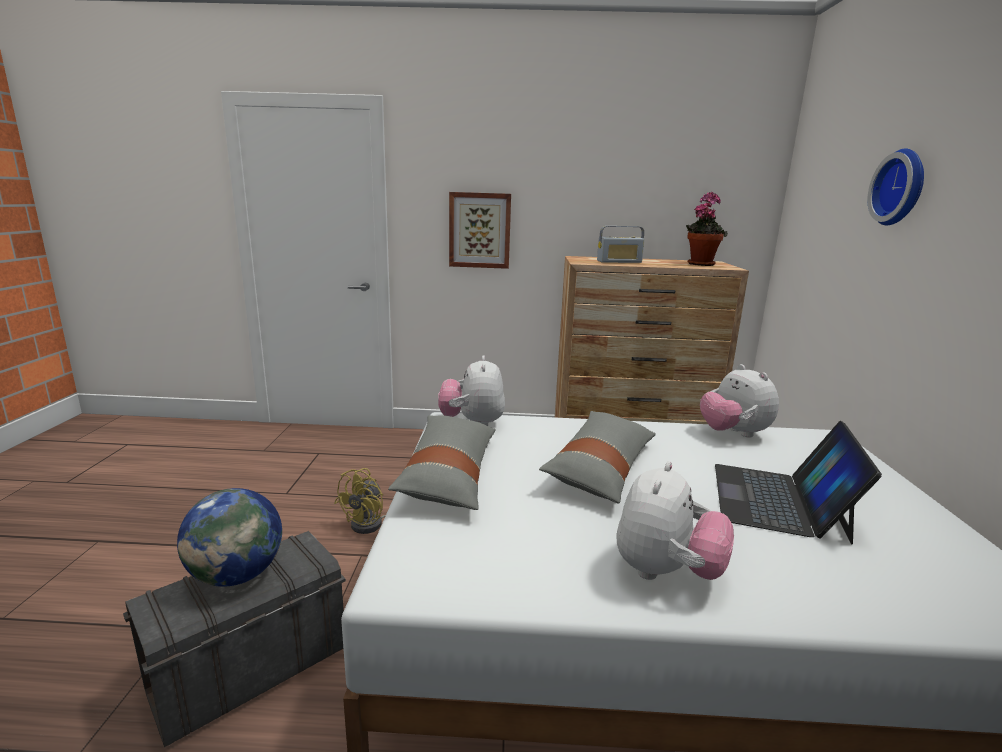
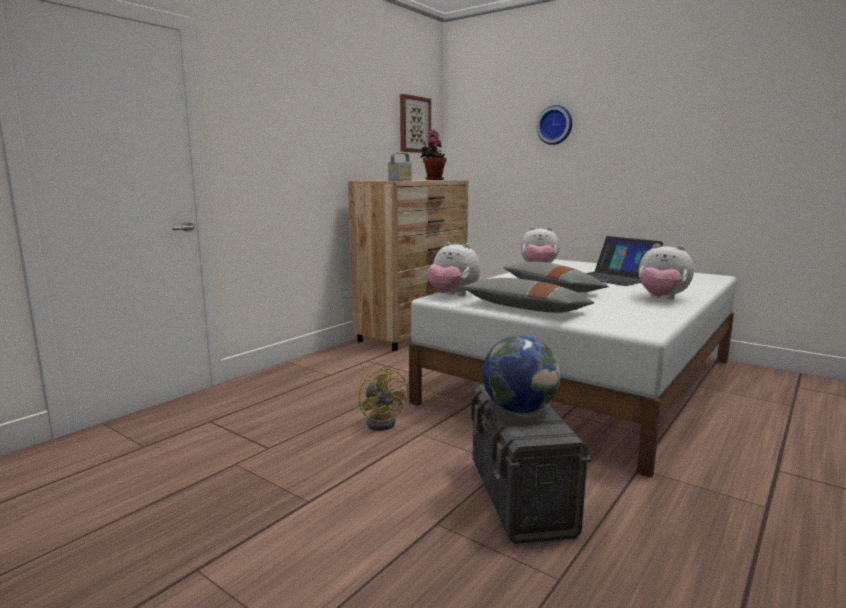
camera: 55 degrees left, 5 degrees down
picture [449,192,511,269] -> picture moved to [400,94,431,153]
plush toy [616,461,734,580] -> plush toy turned 150 degrees clockwise [639,243,694,299]

